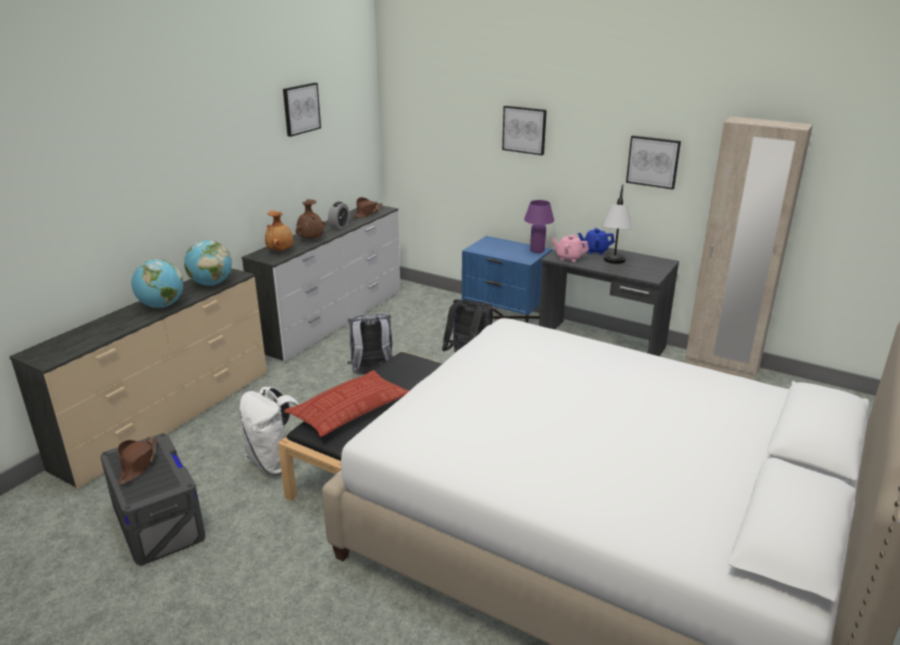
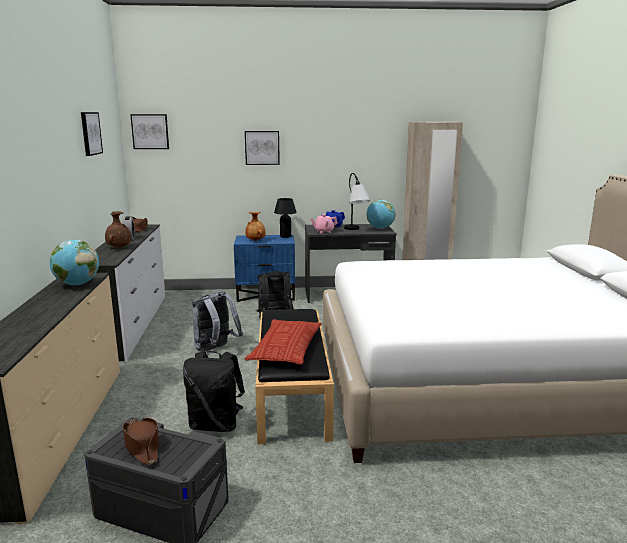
camera: 35 degrees left, 10 degrees down
globe [132,259,183,308] -> globe moved to [367,200,396,229]
white backpack [238,387,299,475] -> black backpack [183,351,245,432]
brown vase [265,210,294,251] -> brown vase moved to [245,212,266,241]
purple table lamp [524,200,554,253] -> black table lamp [274,198,297,238]
picture [626,135,681,189] -> picture moved to [130,114,169,149]

